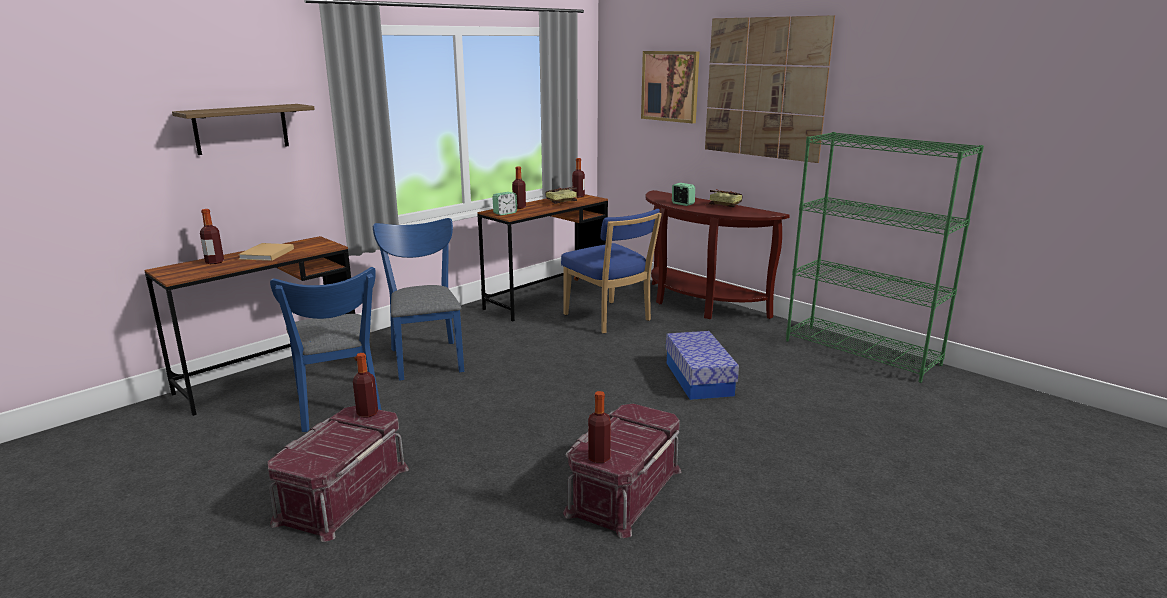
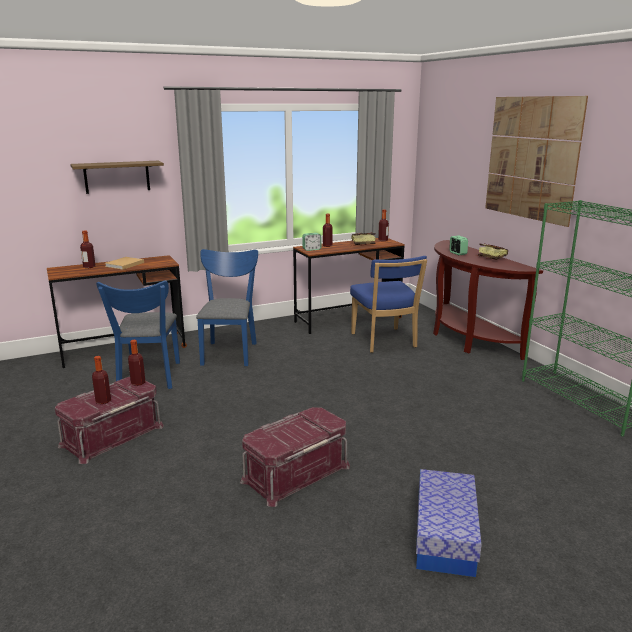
camera: 20 degrees right, 0 degrees up
bottle [588,391,611,463] -> bottle moved to [92,356,111,404]
picture [641,51,699,124] -> none
storage box [666,331,739,400] -> storage box moved to [416,469,482,577]

